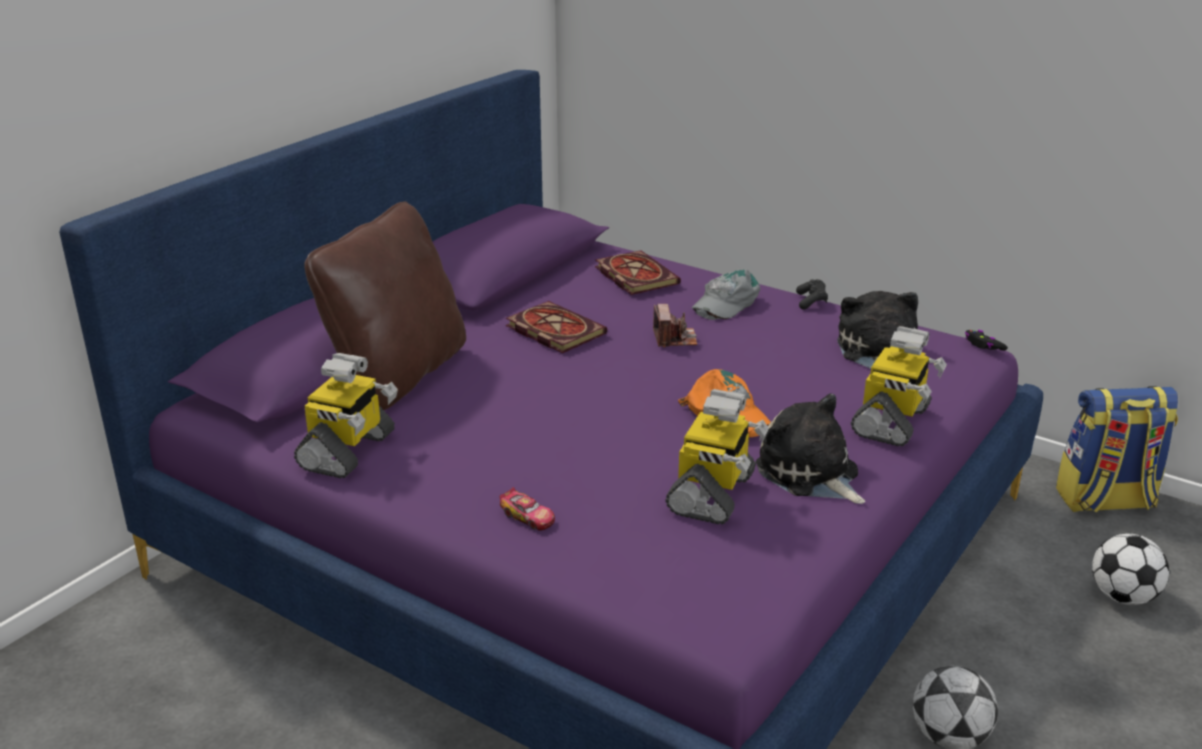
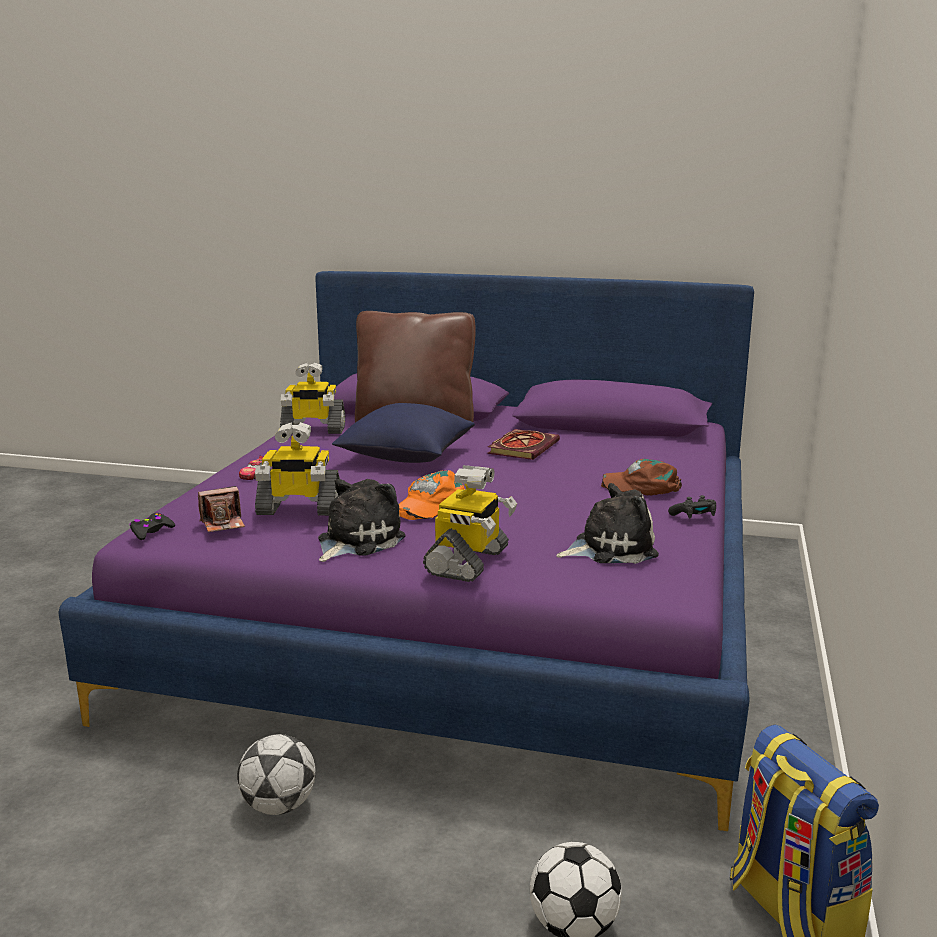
camera: 70 degrees right, 10 degrees down
book [595,250,681,295] -> none
camera [653,304,697,348] -> camera moved to [198,486,245,532]
grey cap [692,269,760,320] -> brown cap [601,459,682,495]
toy robot [851,326,947,447] -> toy robot turned 75 degrees counterclockwise [423,465,517,582]
black game controller [965,330,1008,351] -> black game controller moved to [129,513,175,540]
none -> blue pillow [332,403,475,463]

